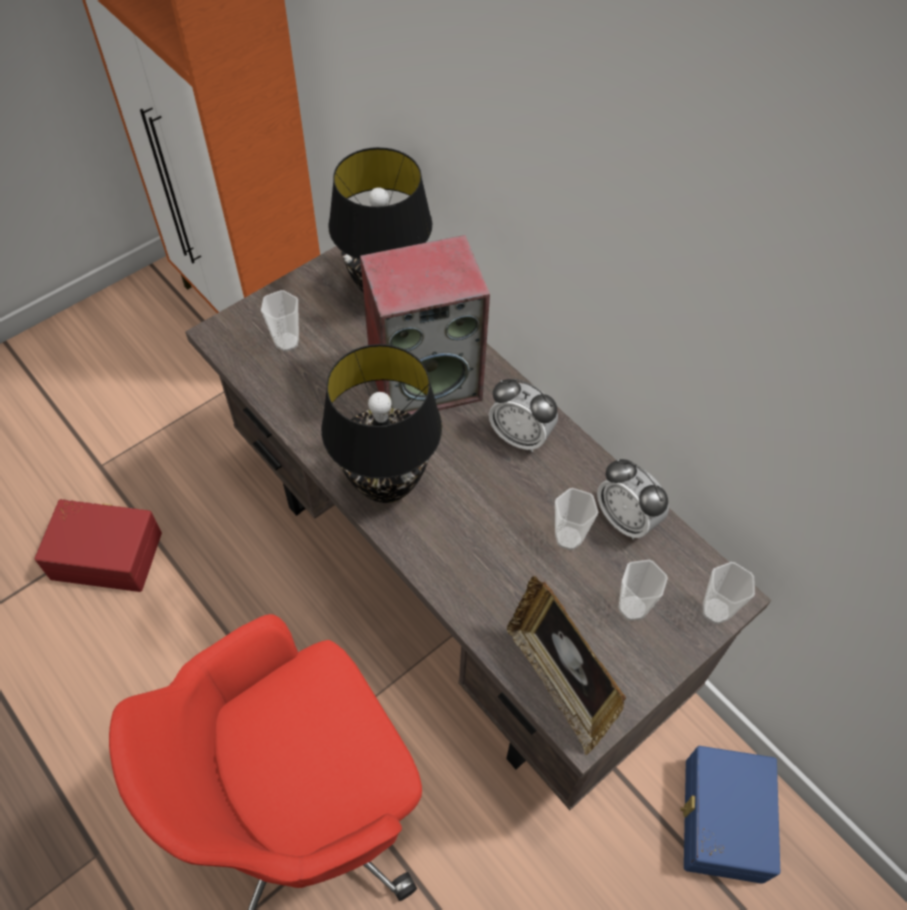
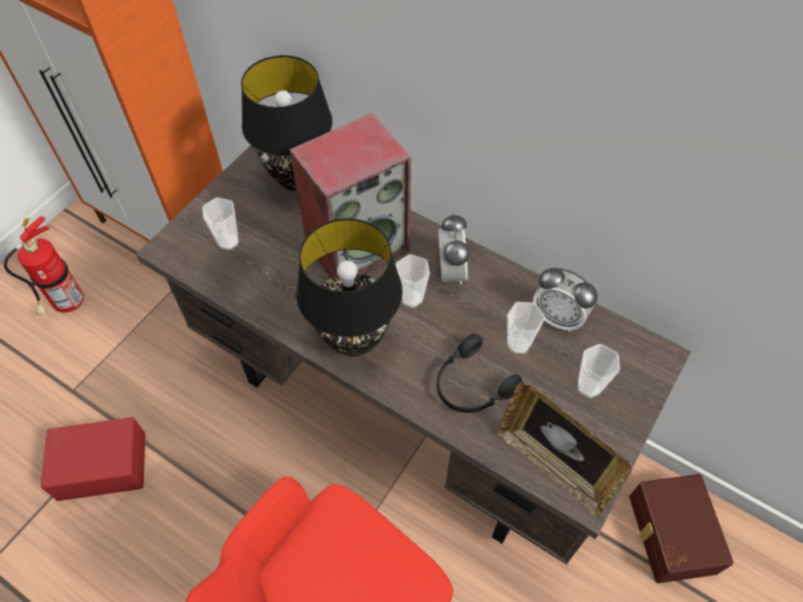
camera: 15 degrees left, 0 degrees up
alarm clock [489,379,558,452] -> alarm clock turned 105 degrees counterclockwise [438,213,470,285]
blue storage box [680,746,780,884] -> brown storage box [629,474,734,583]
cup [703,562,755,624] -> cup moved to [395,254,430,308]
none -> fire extinguisher [4,216,84,315]
none -> black headphones [437,333,523,413]

